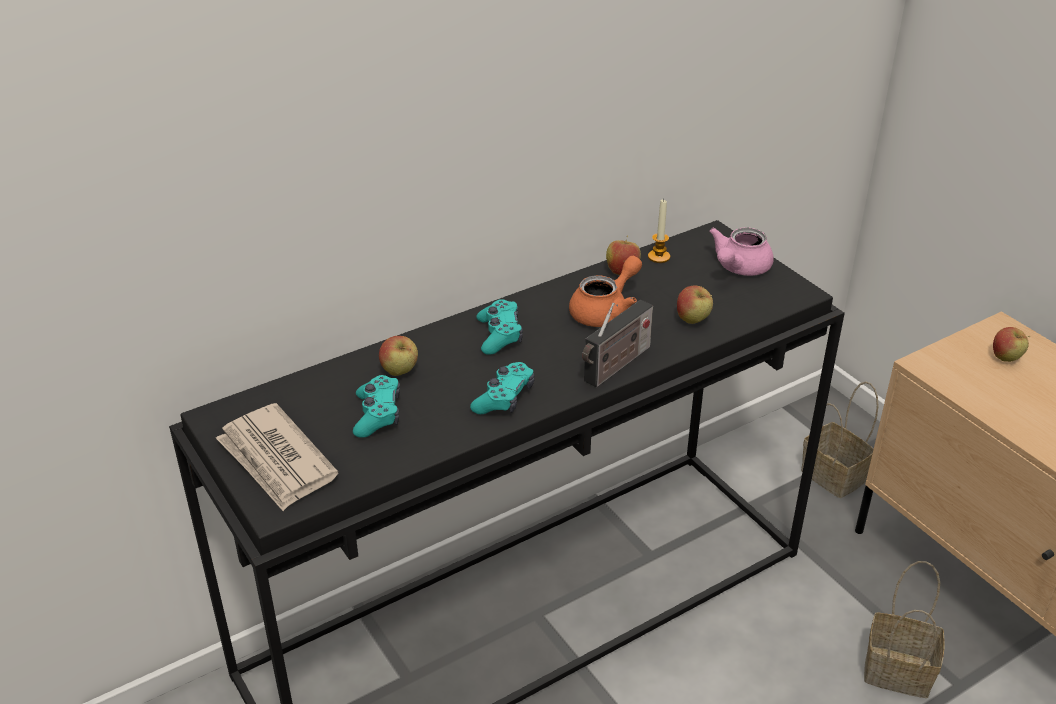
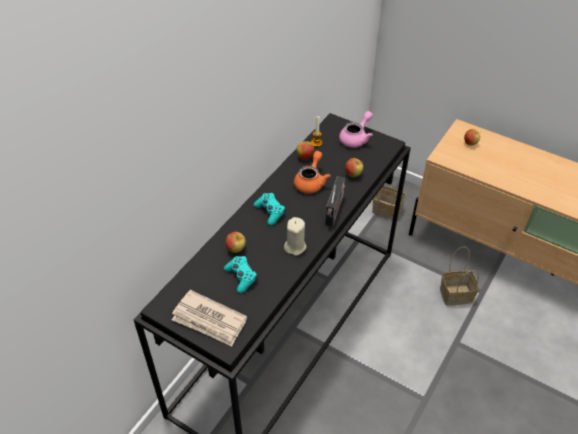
camera: 25 degrees left, 10 degrees up
turquoise game controller [470,362,535,414] -> beige candle [284,217,307,256]
pink teapot [709,227,774,276] -> pink teapot turned 150 degrees counterclockwise [339,111,373,148]

